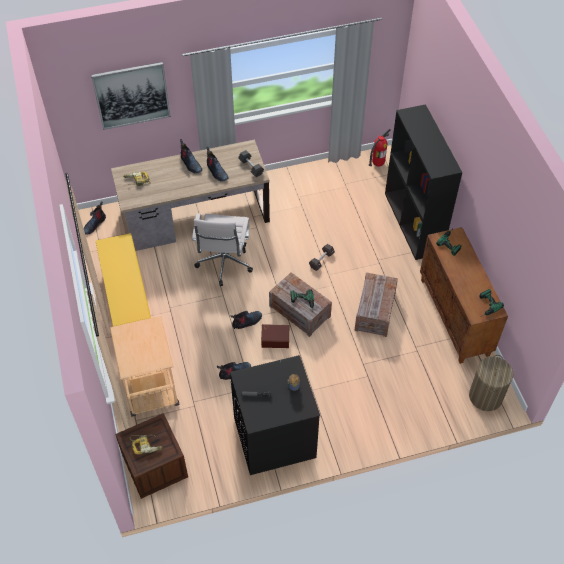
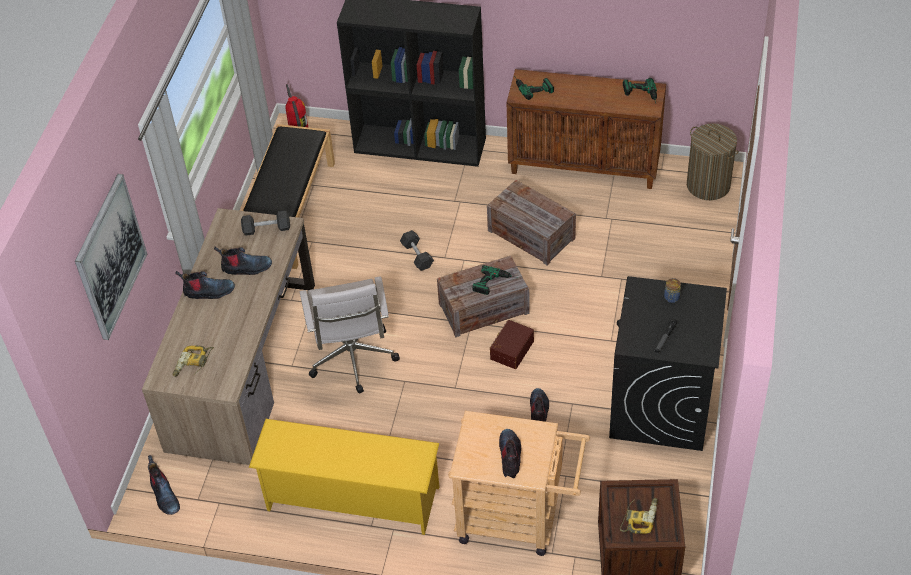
camera: 60 degrees left, 5 degrees down
white office chair [192,213,253,286] -> white office chair turned 45 degrees clockwise [300,276,400,394]
boot [230,311,262,329] -> boot moved to [499,429,521,478]
none -> black bench [242,124,335,269]

